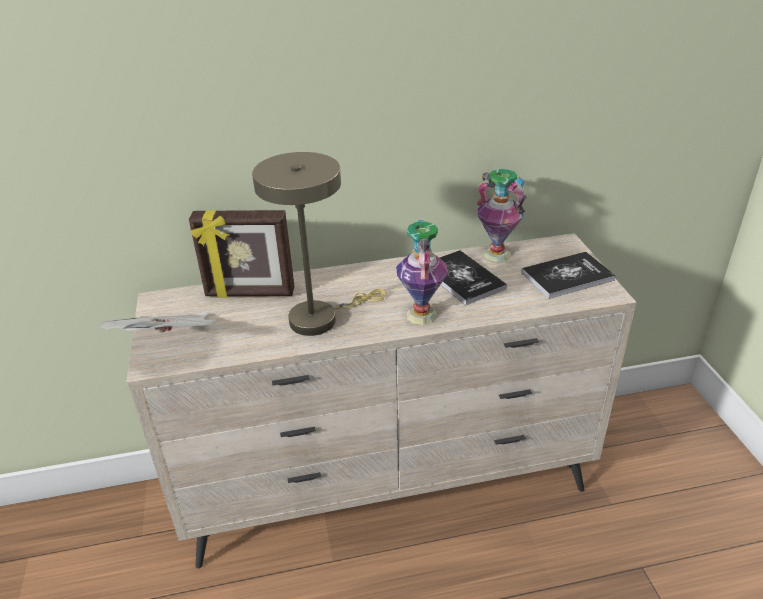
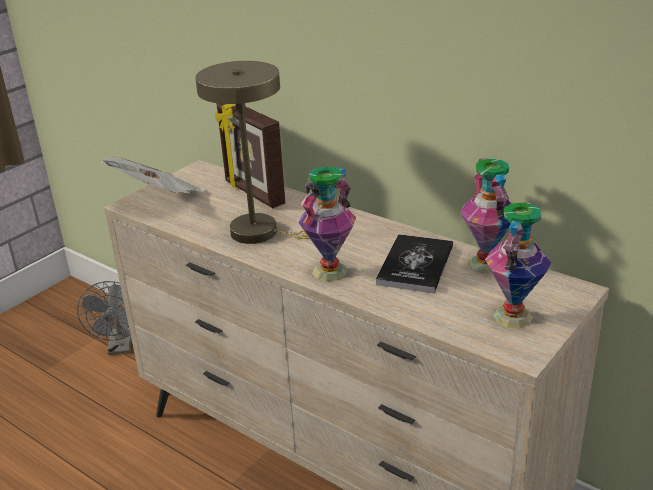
camera: 50 degrees right, 5 degrees down
book [521,252,616,299] -> vase [485,202,551,328]
none -> grey fan [77,281,132,355]

